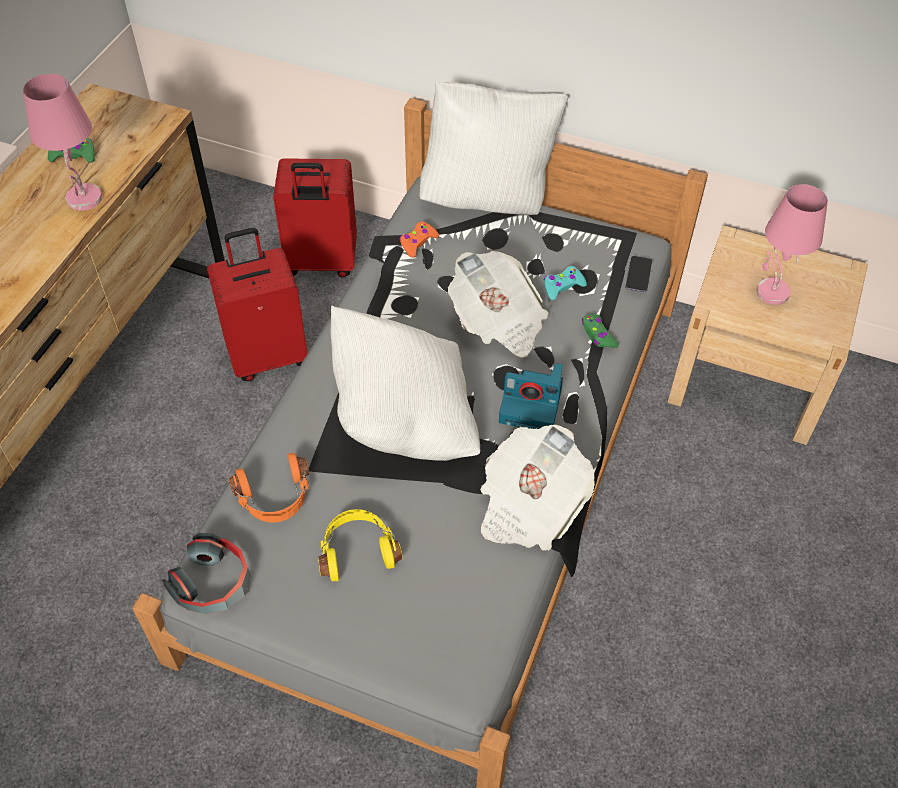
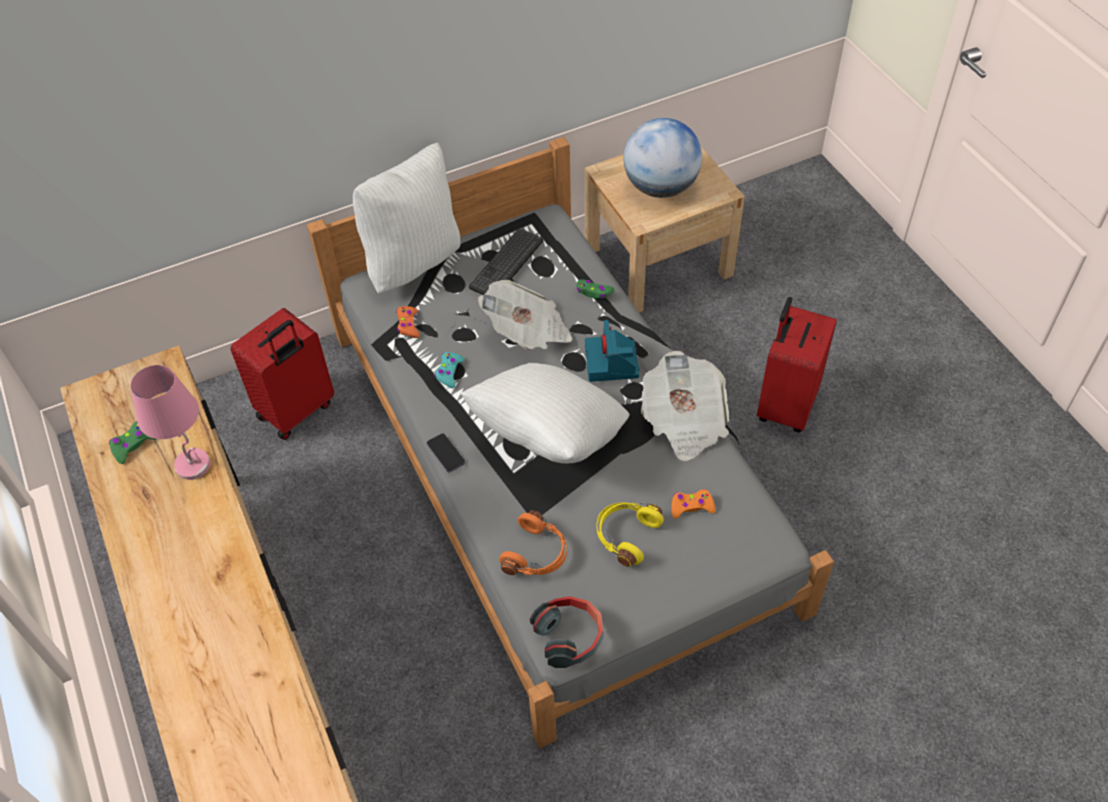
camera: 45 degrees left, 0 degrees up
red suitcase [207,228,308,381] -> red suitcase moved to [757,297,837,433]
camera [499,363,563,429] -> camera turned 120 degrees clockwise [585,320,639,382]
turquoise game controller [544,266,587,300] -> turquoise game controller moved to [435,352,464,388]
phone [625,256,652,292] -> phone moved to [427,433,465,473]
pink table lamp [756,184,828,305] -> globe [624,118,702,198]
none -> keyboard [469,228,543,295]
none -> orange game controller [671,489,716,519]

